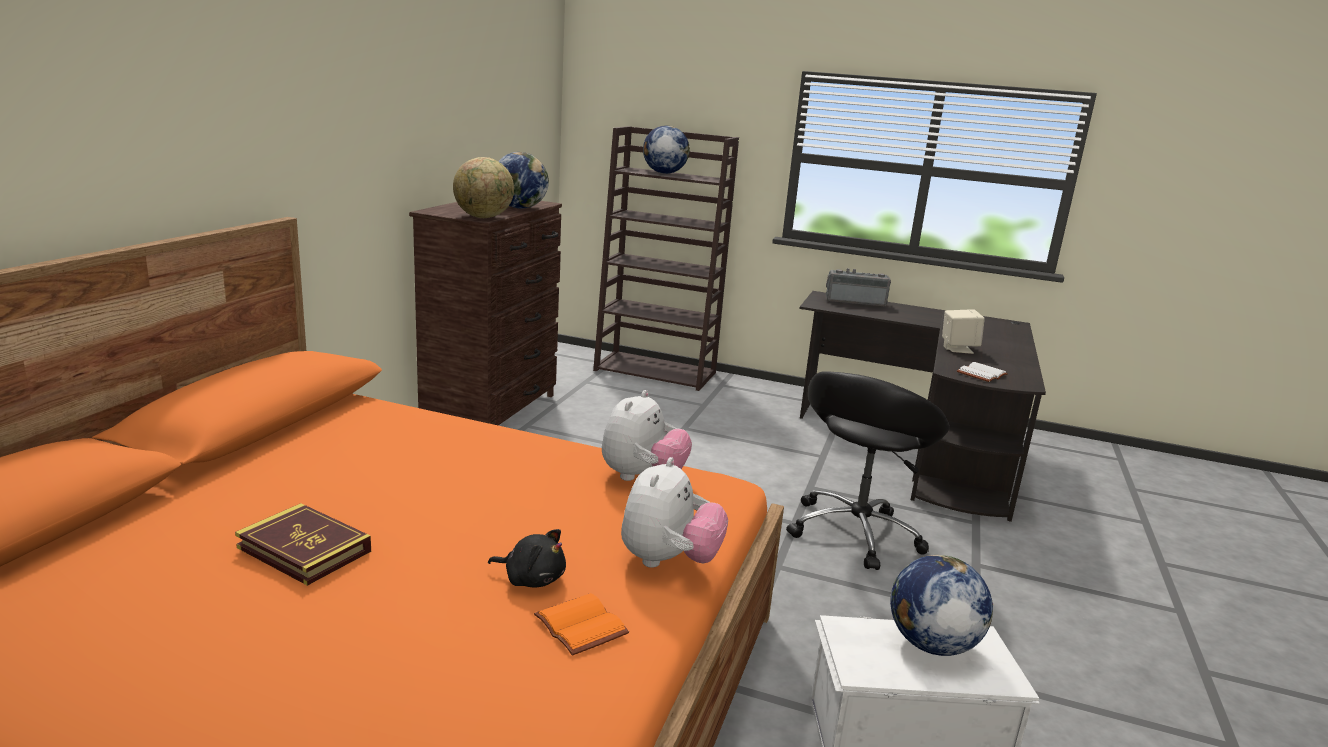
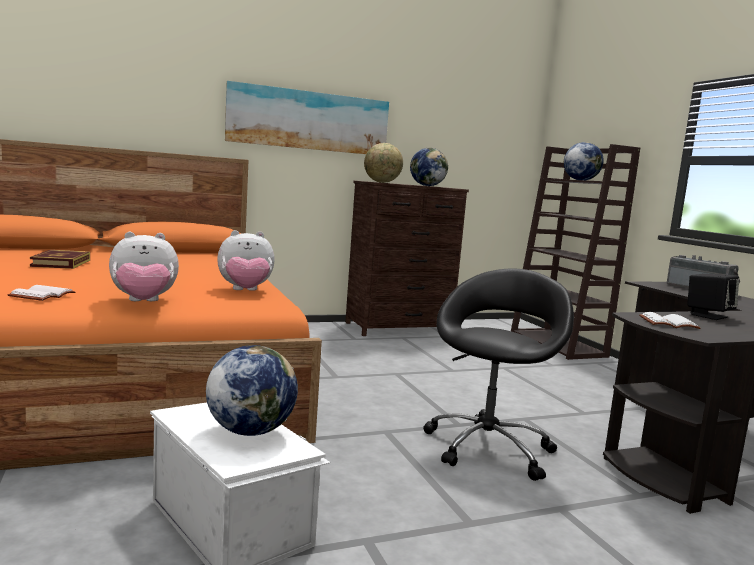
camera: 50 degrees right, 10 degrees down
black plush toy [488,529,566,587] -> none
orange book [534,593,629,656] -> white book [8,285,75,301]
black office chair [786,371,950,570] -> black office chair turned 135 degrees clockwise [423,268,574,481]
beige speaker [942,310,985,354] -> black speaker [687,274,739,320]
none -> picture [225,81,389,154]

